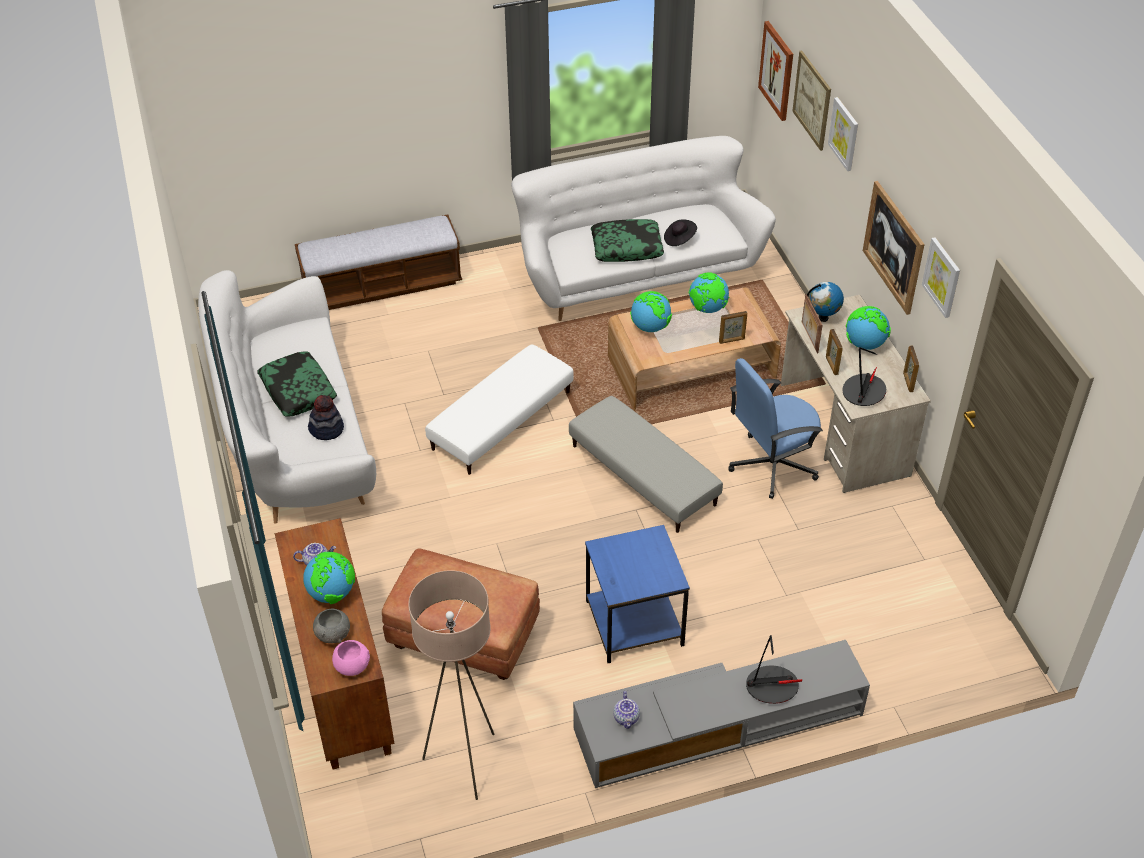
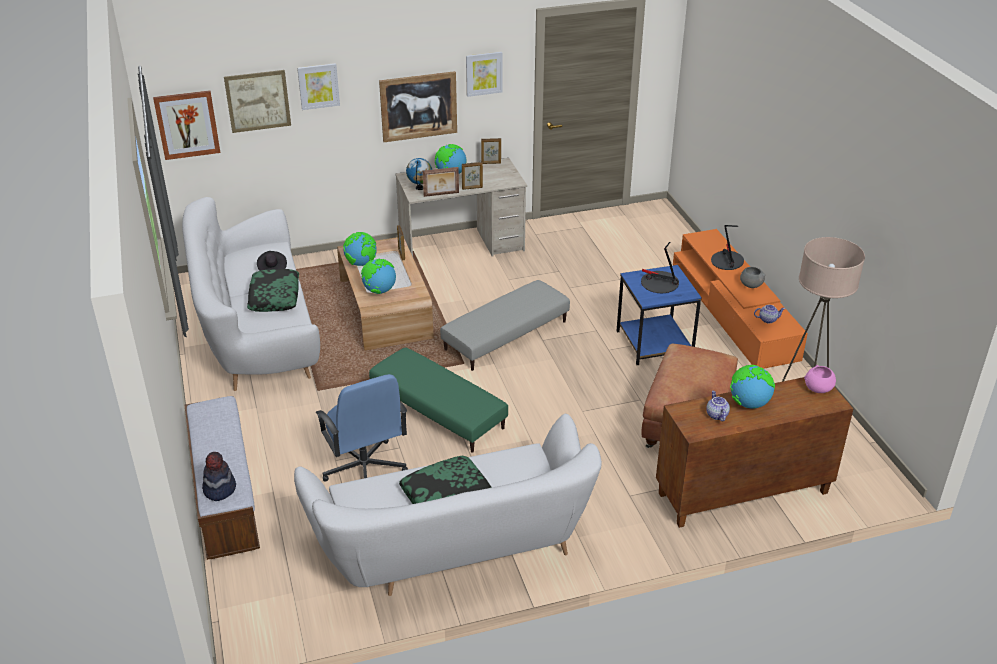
camera: 90 degrees left, 10 degrees down
hat [308,395,344,440] -> hat moved to [202,452,236,501]
grey bowl [313,609,350,643] -> grey bowl moved to [740,267,765,288]
white ottoman [425,345,574,475] -> green ottoman [369,348,508,453]
grey tv stand [573,640,870,788] -> orange tv stand [673,229,808,369]
blue office chair [728,358,823,499] -> blue office chair moved to [315,374,408,482]
table lamp [842,347,886,406] -> table lamp moved to [641,242,679,293]

